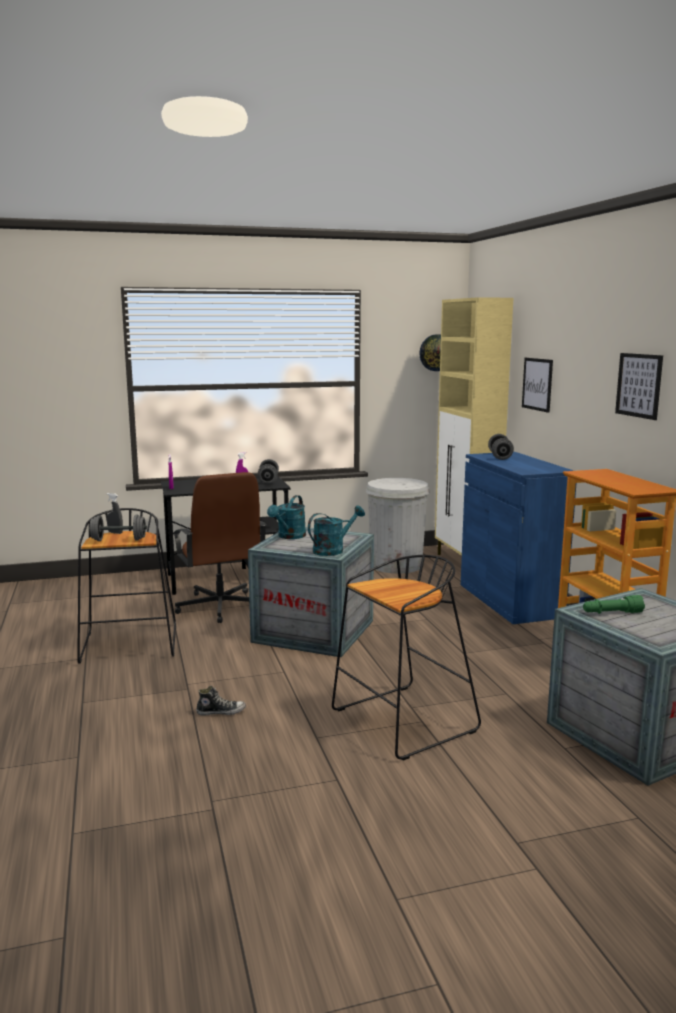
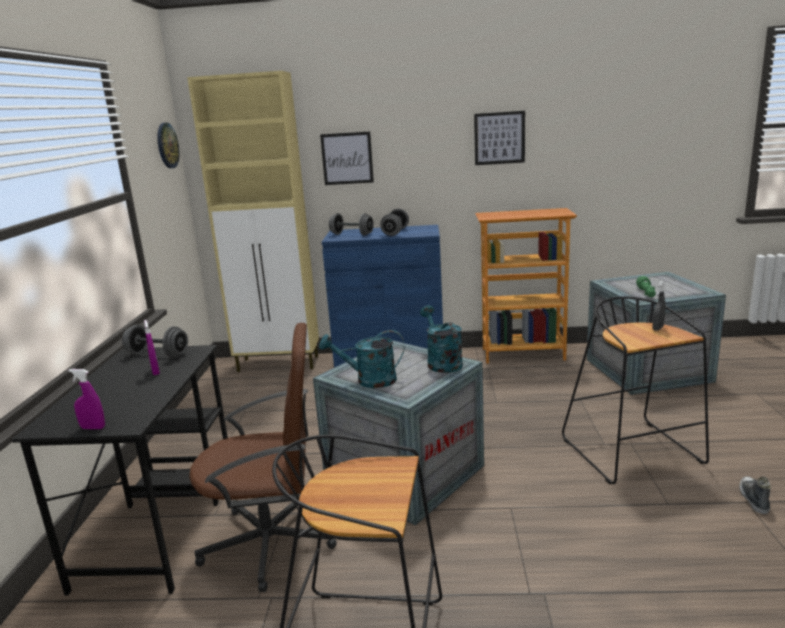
camera: 70 degrees left, 5 degrees up
grey dumbbell [89,515,147,541] -> grey dumbbell moved to [380,208,409,236]
grey spray bottle [107,493,123,534] -> grey spray bottle moved to [653,281,666,331]
shoe [196,686,246,716] -> shoe moved to [739,476,771,514]
turquoise watering can [267,495,306,539] -> turquoise watering can turned 135 degrees clockwise [319,330,405,388]
white trash can [365,478,430,574] -> none

